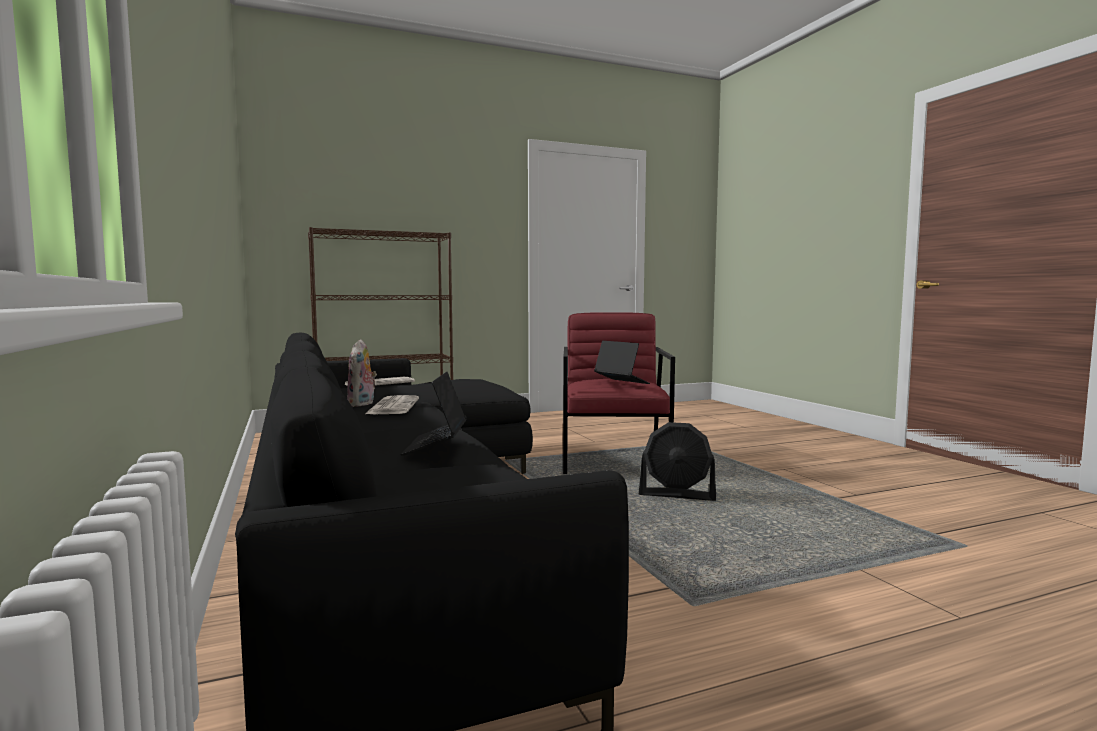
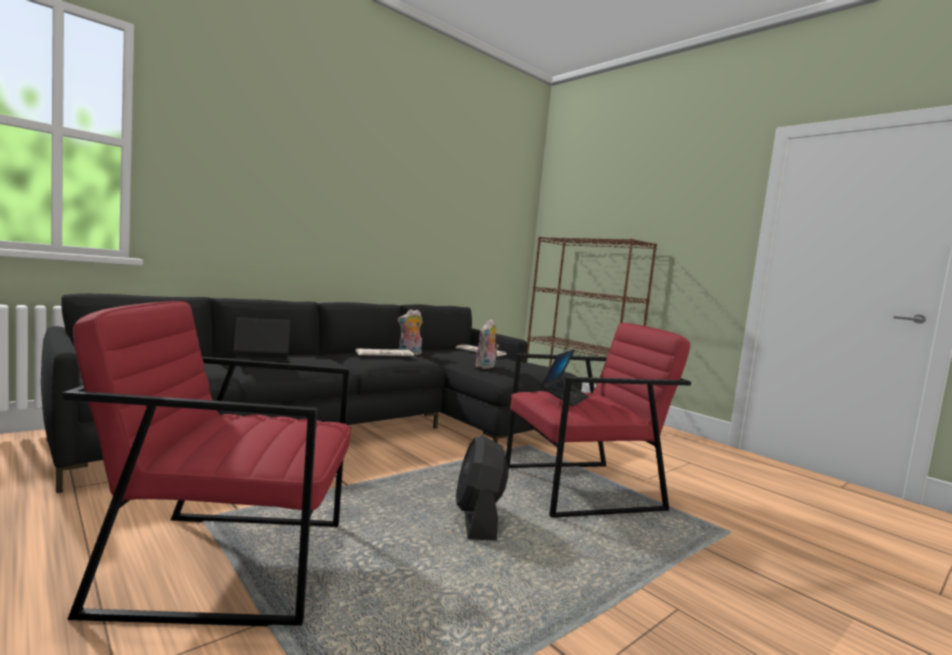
camera: 70 degrees right, 0 degrees up
none -> red armchair [62,301,351,626]
none -> plush toy [475,319,499,369]

